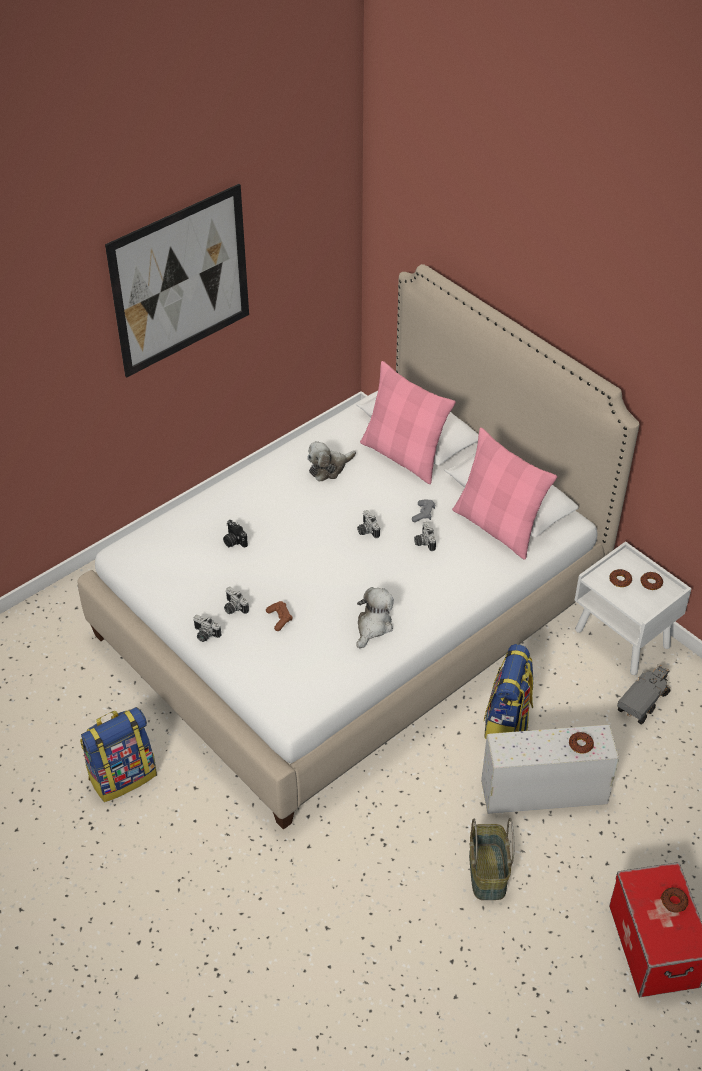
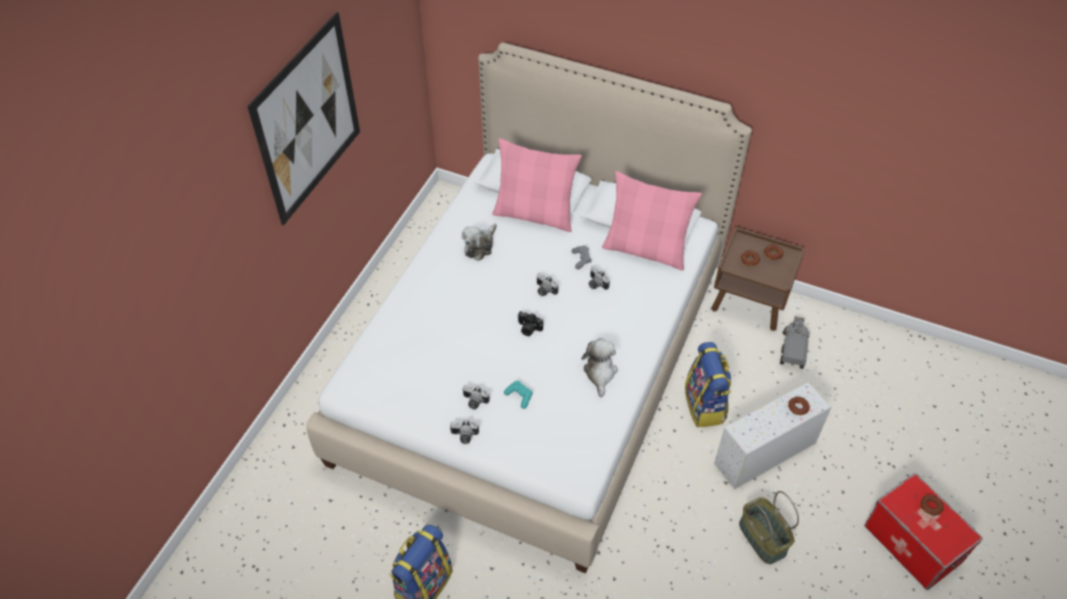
camera: 25 degrees left, 5 degrees up
camera [223,520,248,548] -> camera moved to [517,311,543,336]
brown game controller [266,601,292,631] -> turquoise game controller [504,381,533,409]
white nightstand [574,541,692,675] -> brown nightstand [711,227,805,331]

